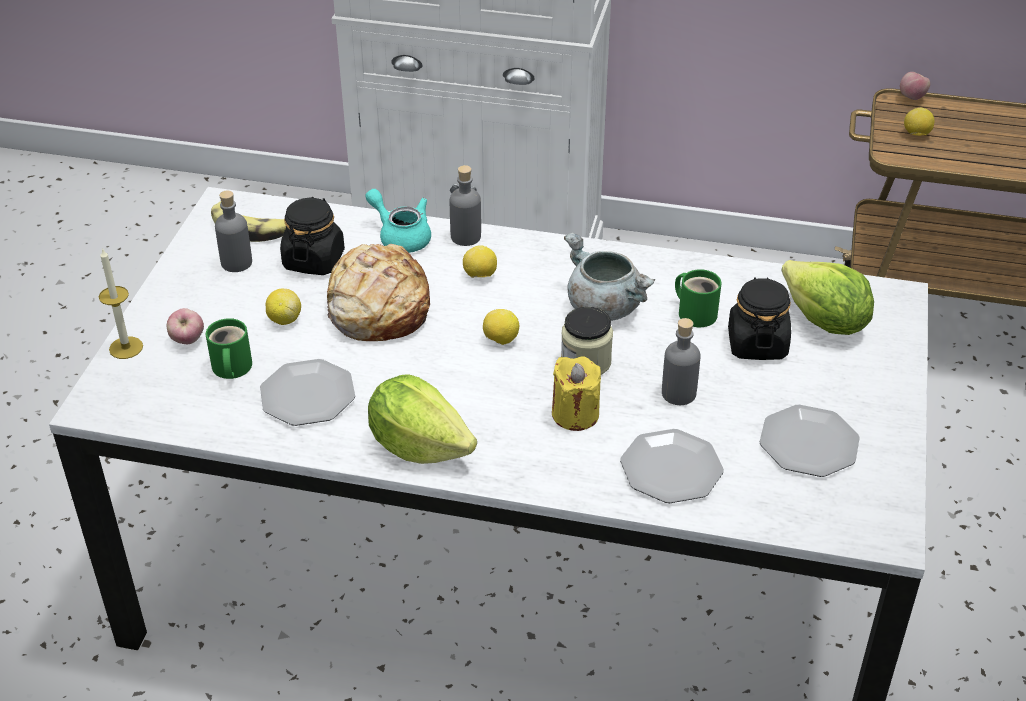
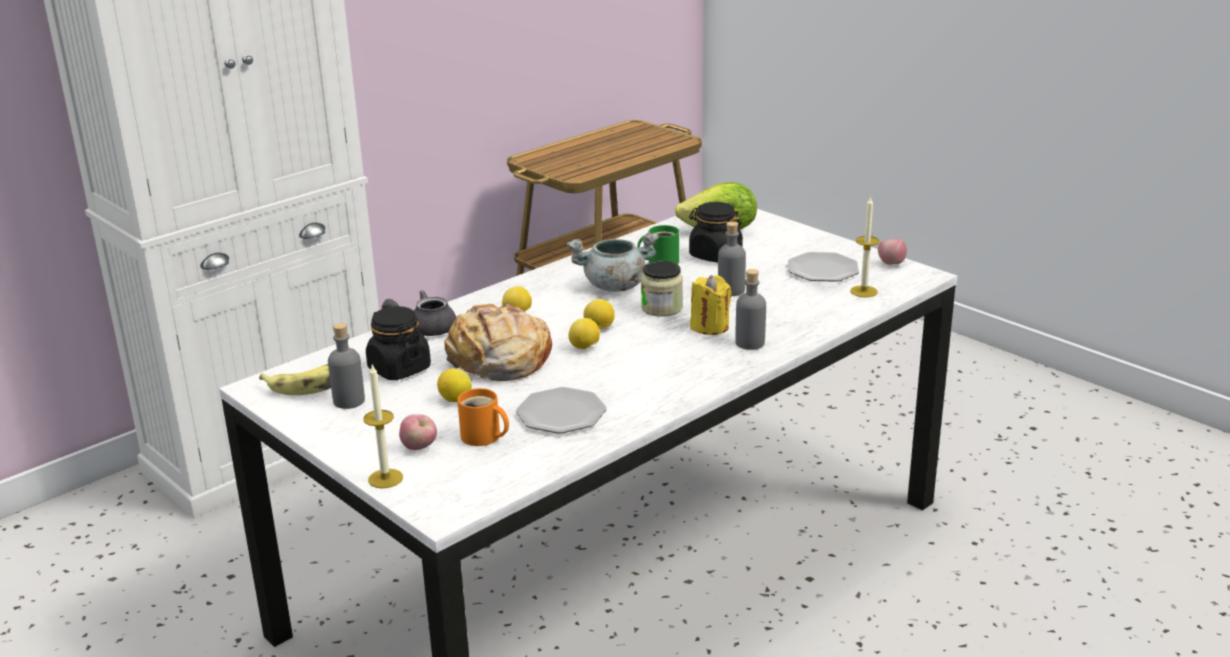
camera: 55 degrees left, 15 degrees down
green mug [206,318,252,379] -> orange mug [457,388,509,446]
turquoise teapot [365,189,431,253] -> grey teapot [382,290,456,336]
lettuce [368,374,477,464] -> none
grey bottle [450,165,481,246] -> grey bottle moved to [735,269,766,350]
plate [620,429,724,503] -> none
apple [900,72,930,100] -> apple moved to [878,239,907,265]
lemon [904,108,935,136] -> lemon moved to [568,318,600,349]
none -> candle [850,196,879,297]

